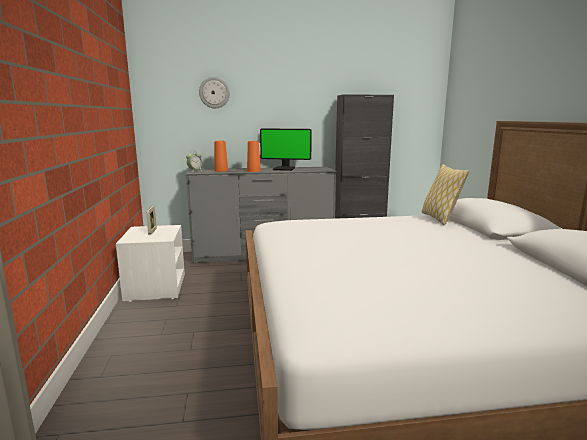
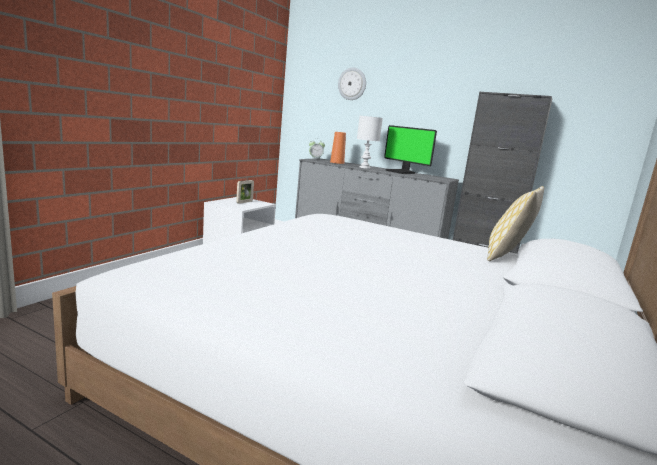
camera: 35 degrees right, 0 degrees up
orange vase [247,141,261,172] -> white table lamp [357,116,383,169]

